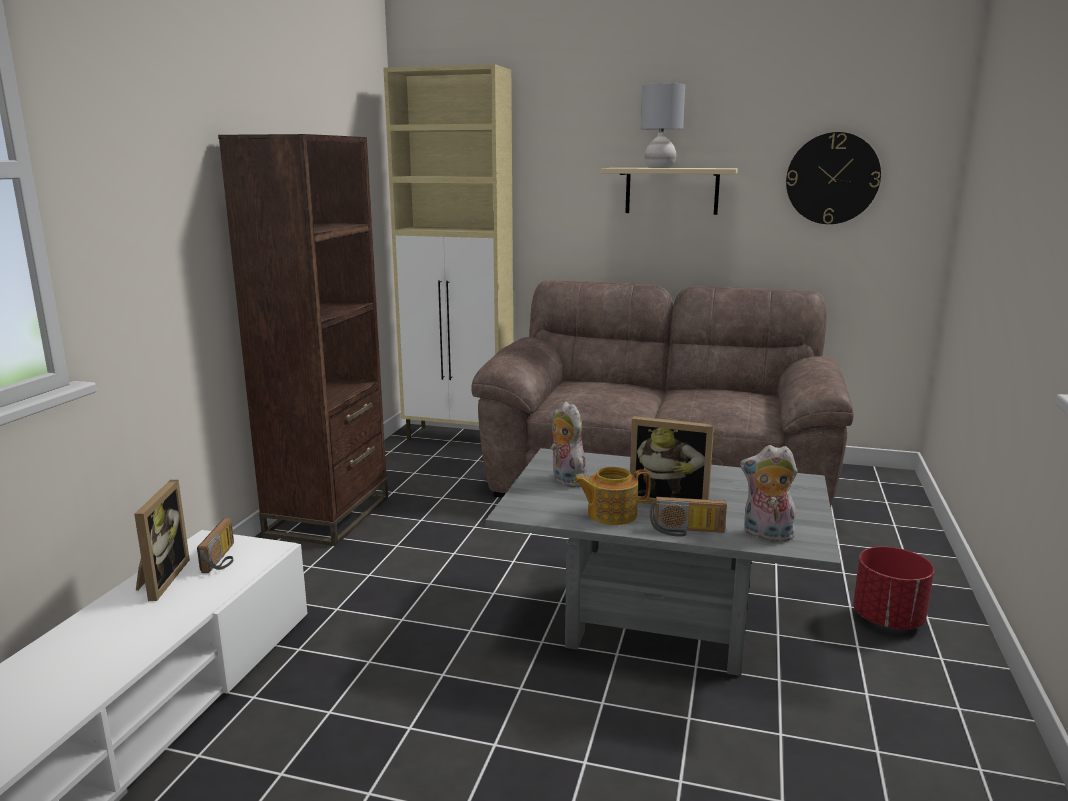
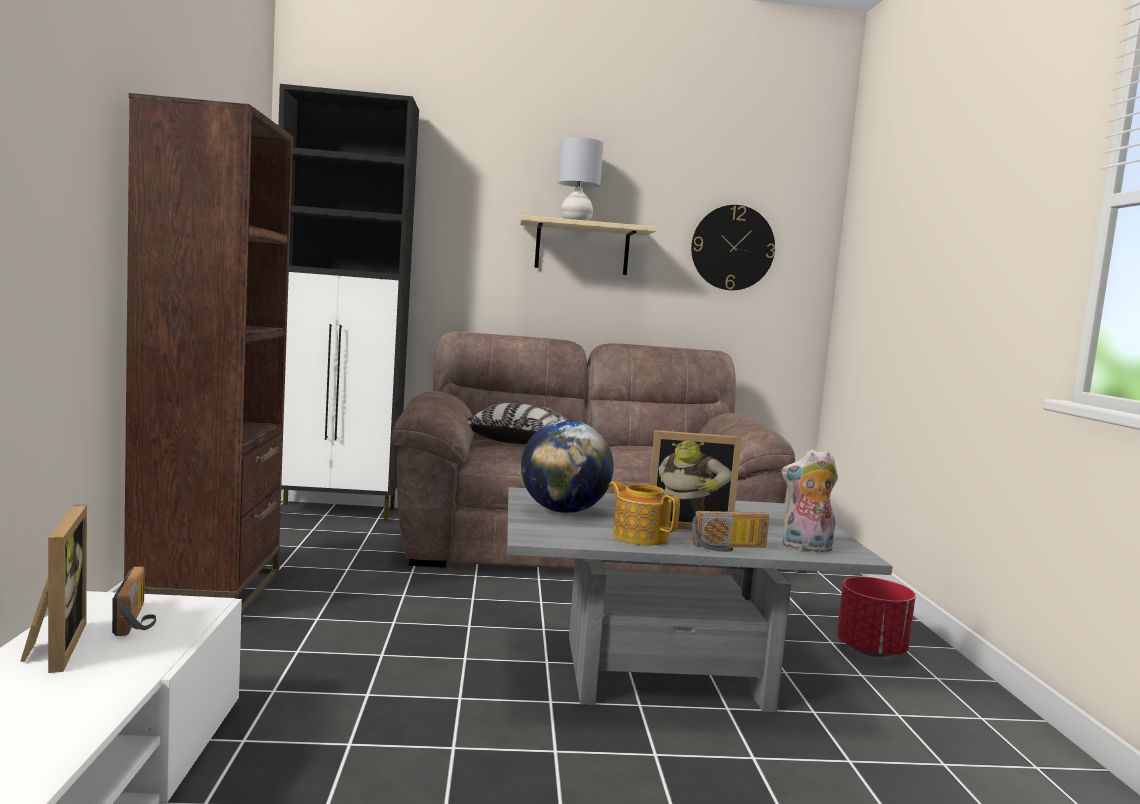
camera: 20 degrees left, 10 degrees down
beige cabinet [383,64,513,440] -> black cabinet [278,84,419,522]
plush toy [551,401,587,487] -> globe [521,420,614,513]
teapot [573,467,651,525] -> teapot turned 75 degrees clockwise [609,481,680,546]
none -> pillow [467,403,567,444]

